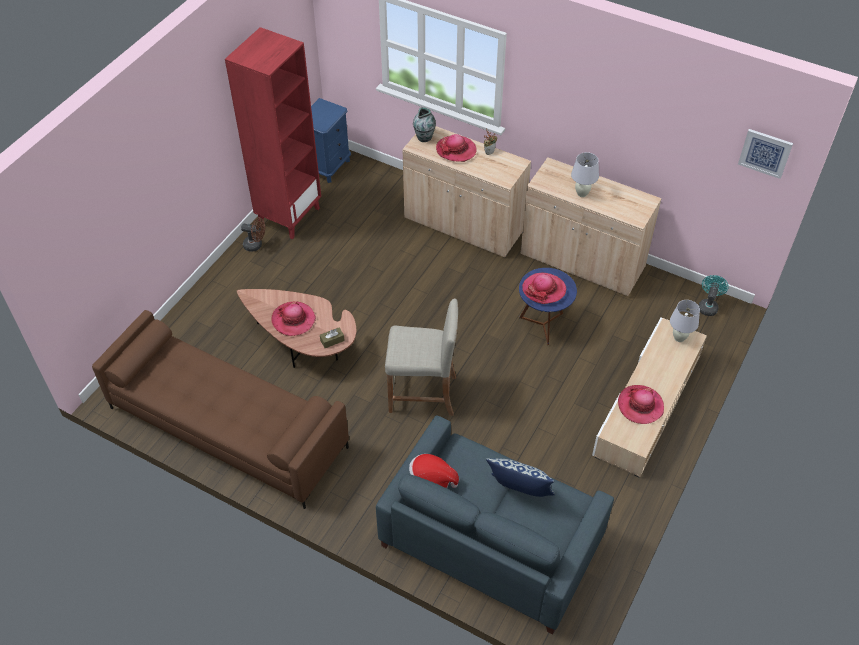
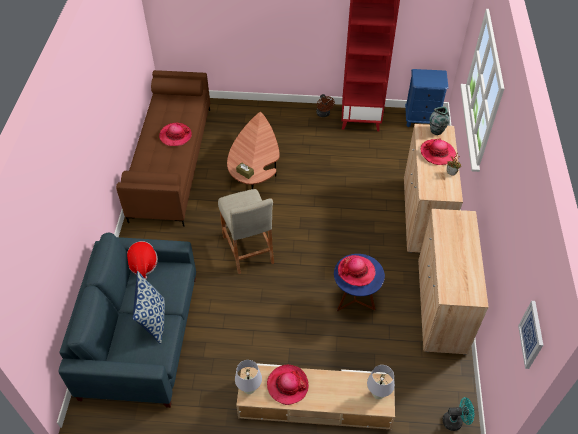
camera: 65 degrees right, 0 degrees up
hat [271,301,316,336] -> hat moved to [159,123,192,146]
white table lamp [571,152,599,197] -> white table lamp moved to [235,360,262,394]

